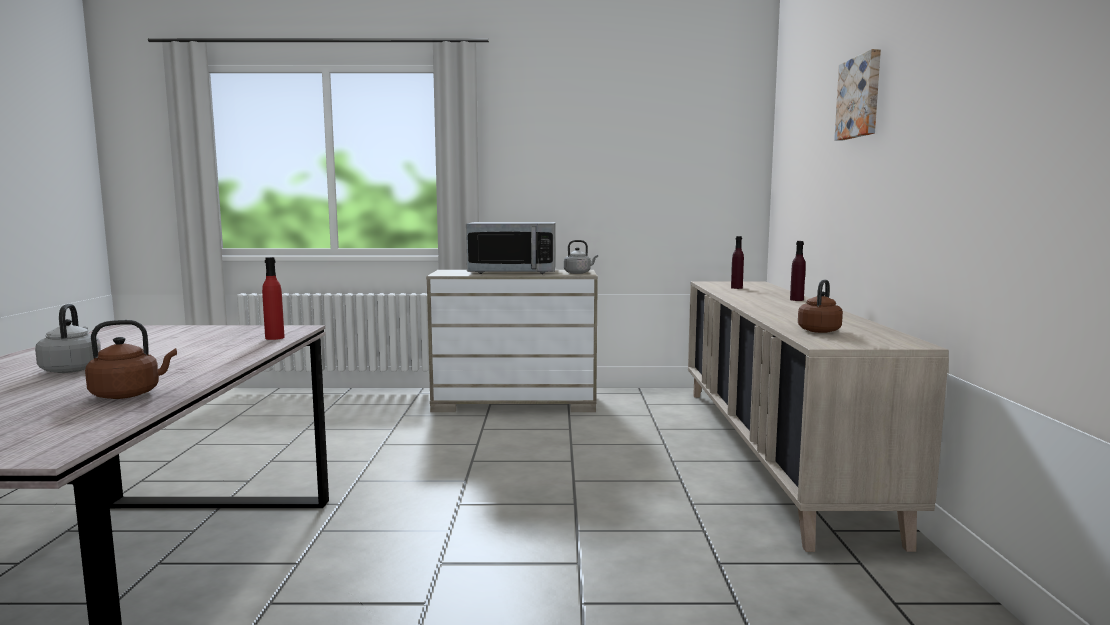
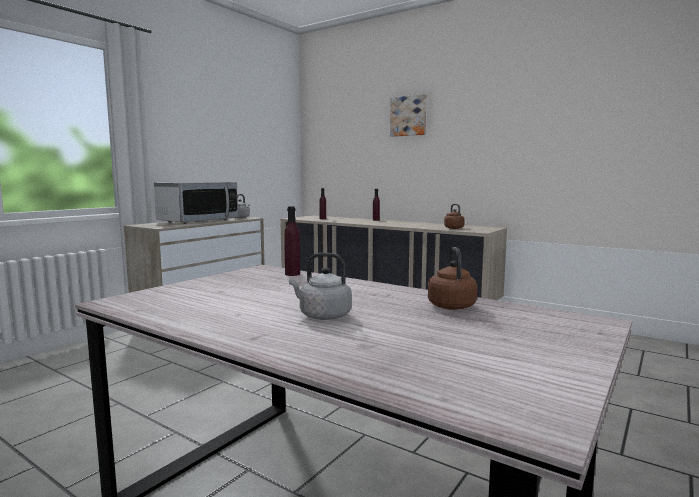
camera: 55 degrees left, 0 degrees up
red bottle [262,257,285,340] -> purple bottle [284,206,300,276]

